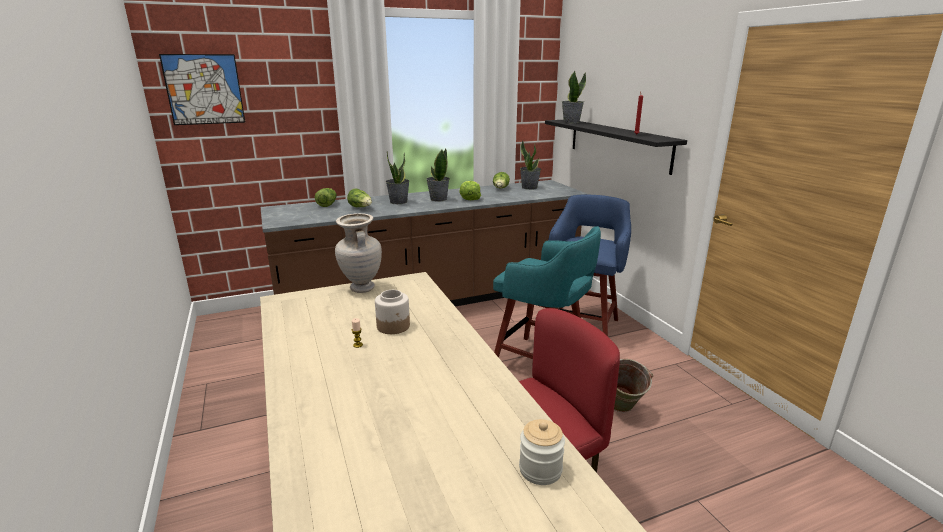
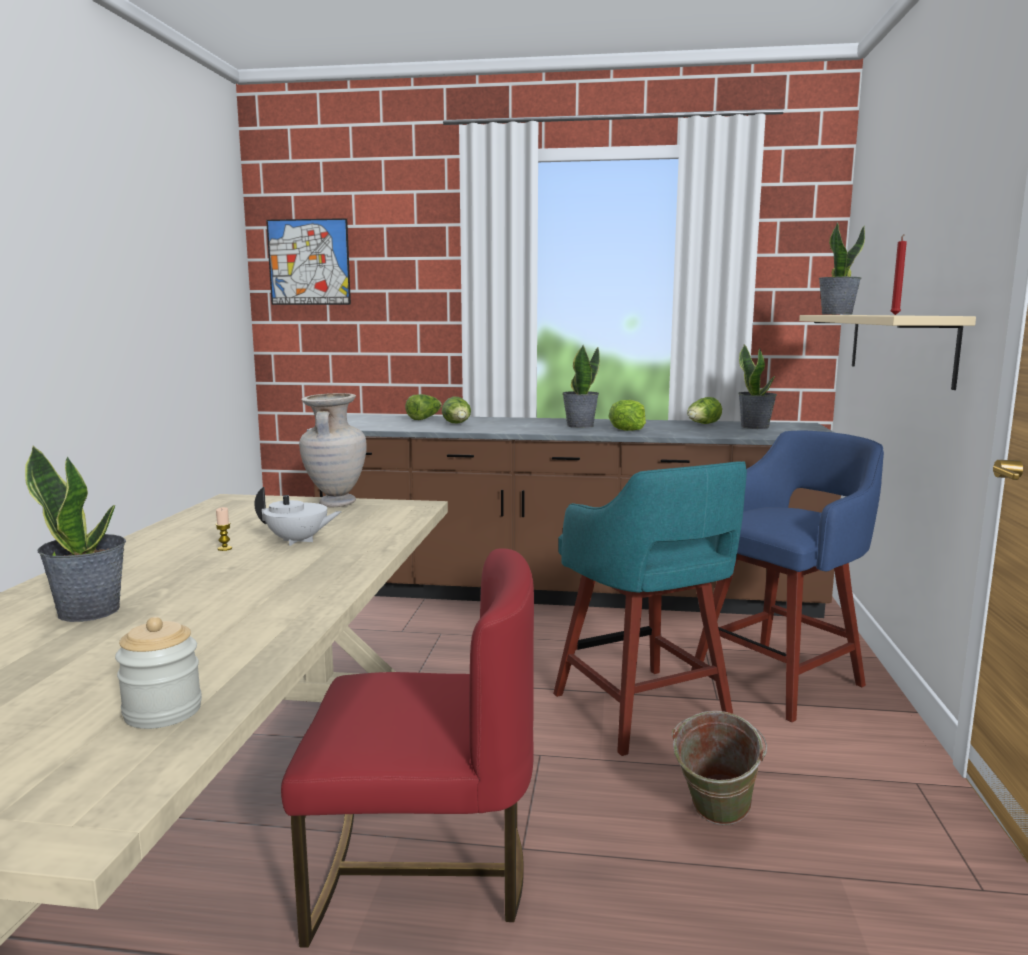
camera: 30 degrees right, 10 degrees down
jar [375,290,410,334] -> white teapot [254,487,342,546]
potted plant [386,151,410,204] -> potted plant moved to [25,446,126,622]
black shelf [545,120,687,175] -> beige shelf [799,315,976,390]

